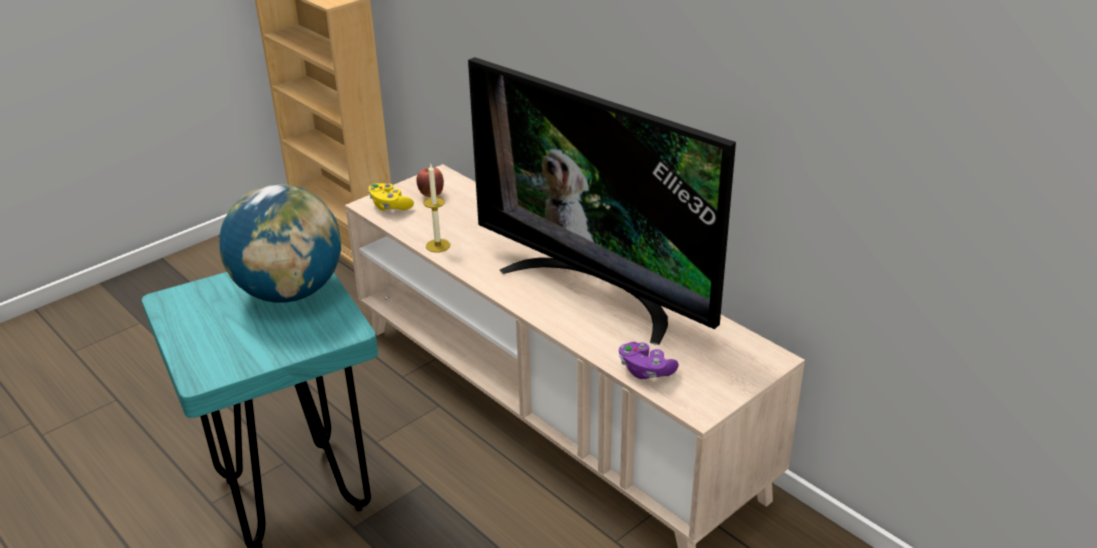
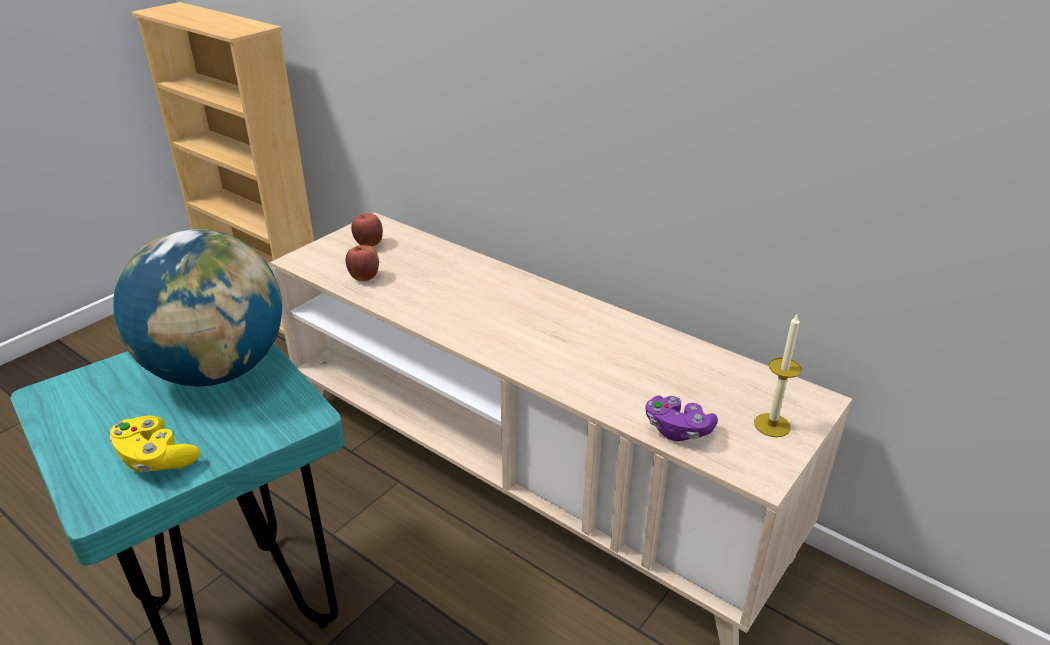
camera: 10 degrees left, 0 degrees up
yellow game controller [368,183,414,211] -> yellow game controller moved to [109,415,200,473]
candle [423,164,450,253] -> candle moved to [754,313,802,437]
television [468,57,736,345] -> none
none -> apple [346,245,379,281]

